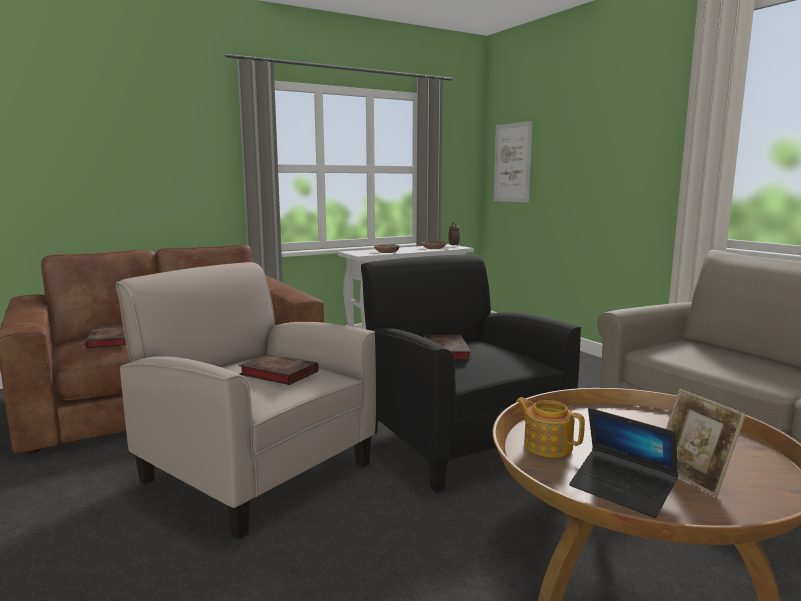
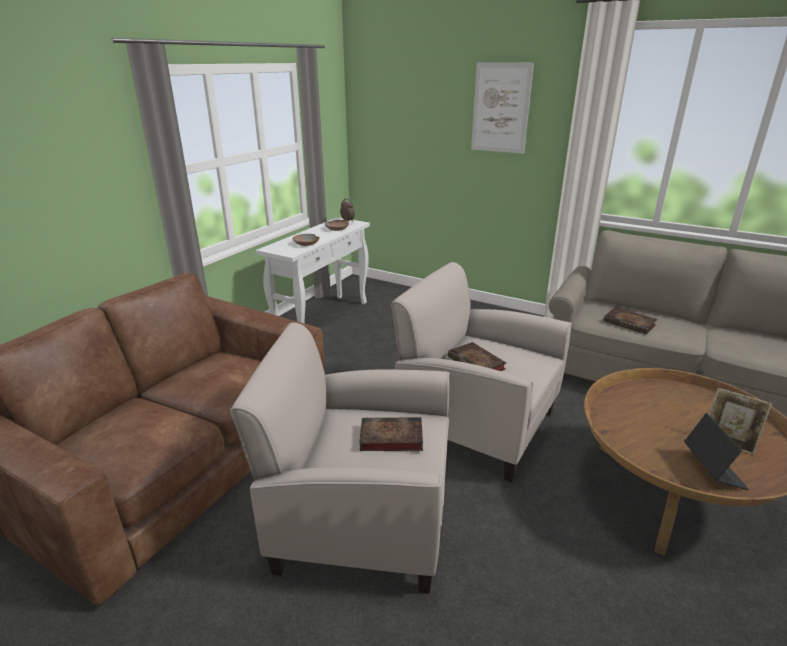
camera: 30 degrees left, 15 degrees up
book [85,325,126,349] -> book moved to [604,307,657,334]
black armchair [361,254,581,493] -> beige armchair [391,262,572,482]
picture [493,121,533,203] -> picture moved to [471,62,534,154]
teapot [516,397,585,457] -> none
laptop [569,408,678,518] -> laptop turned 105 degrees counterclockwise [684,413,749,490]

